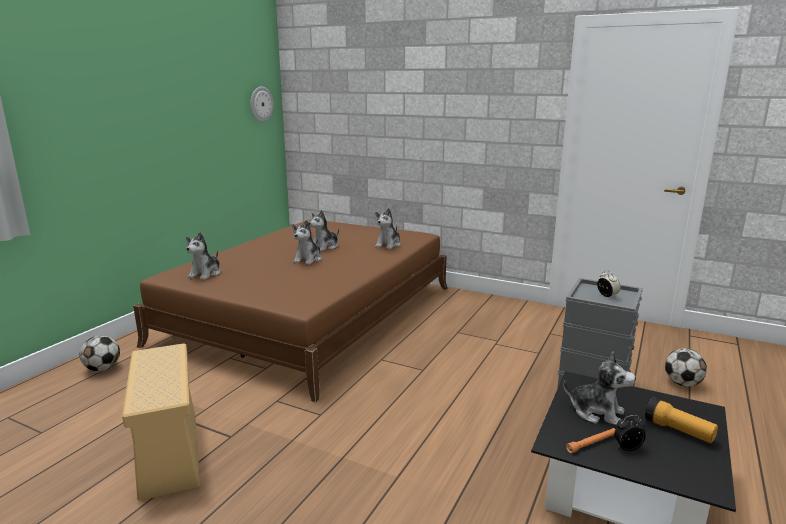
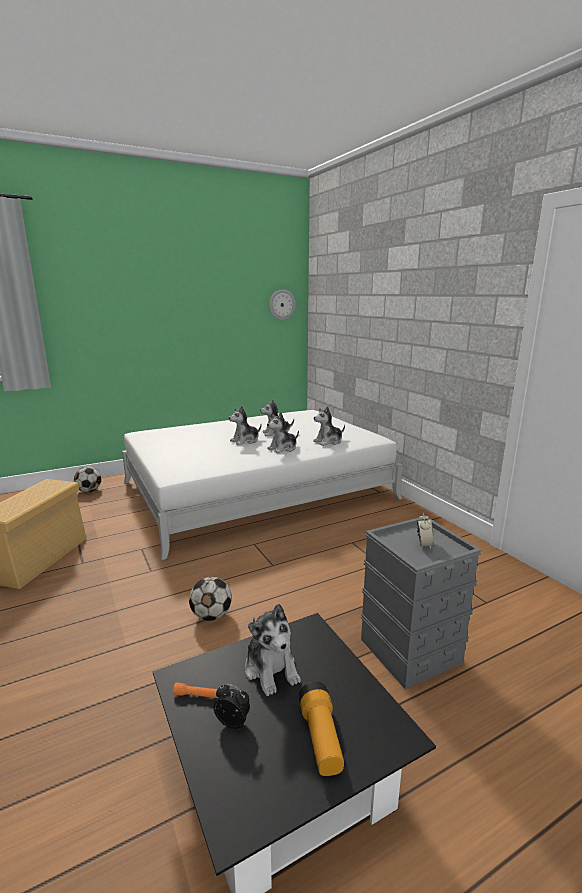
camera: 35 degrees right, 0 degrees up
brown bed [133,220,448,402] -> white bed [122,410,403,560]
plush toy [186,232,221,280] -> plush toy moved to [267,412,299,453]
football [665,348,707,386] -> football moved to [189,577,232,621]

